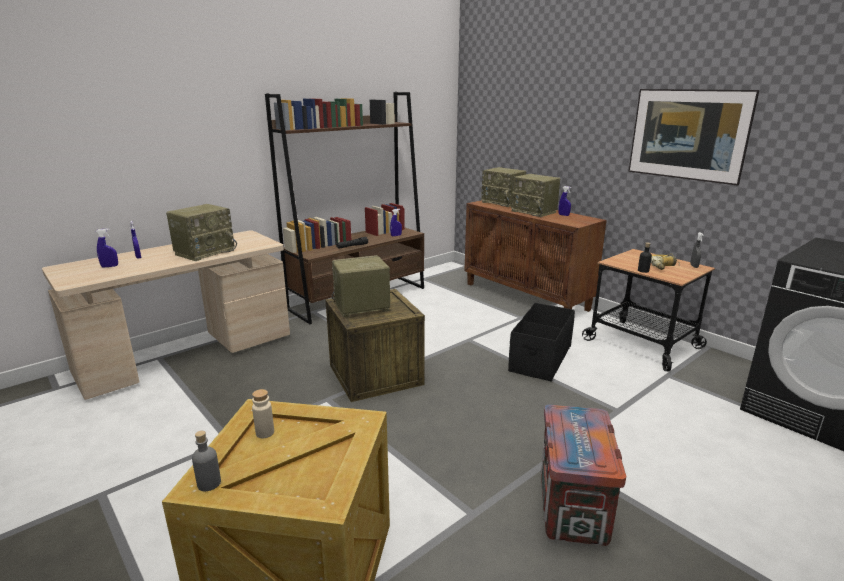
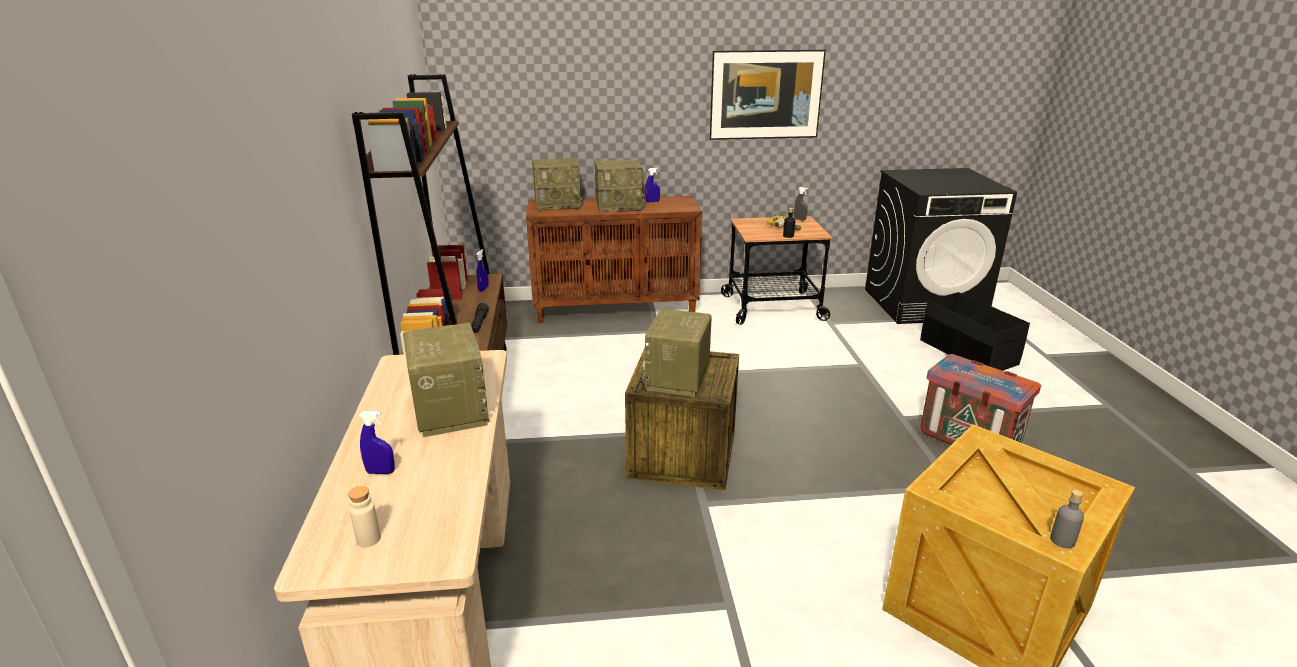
camera: 55 degrees left, 5 degrees up
blue spray bottle [96,229,118,268] -> none
beige bottle [252,389,274,438] -> beige bottle moved to [348,486,381,547]
black storage box [508,303,575,382] -> black storage box moved to [920,292,1030,371]

